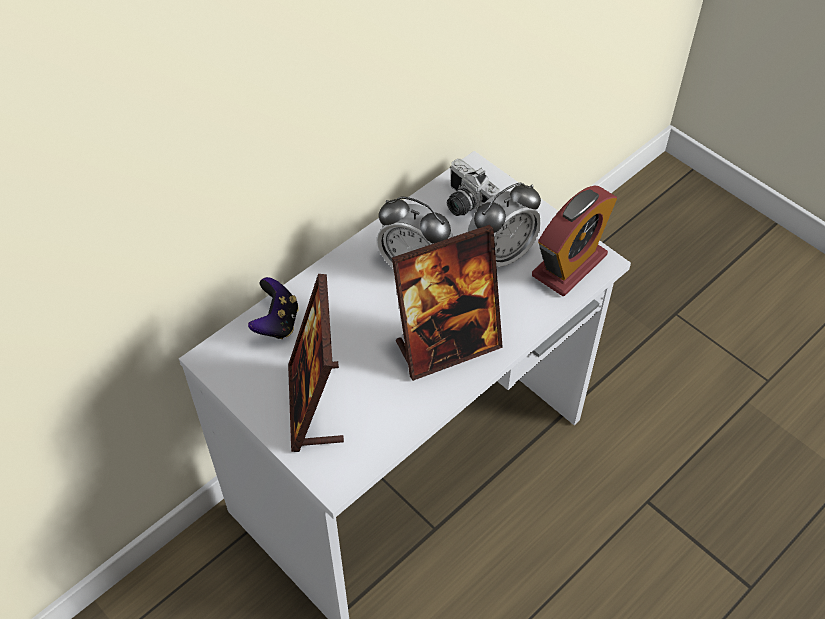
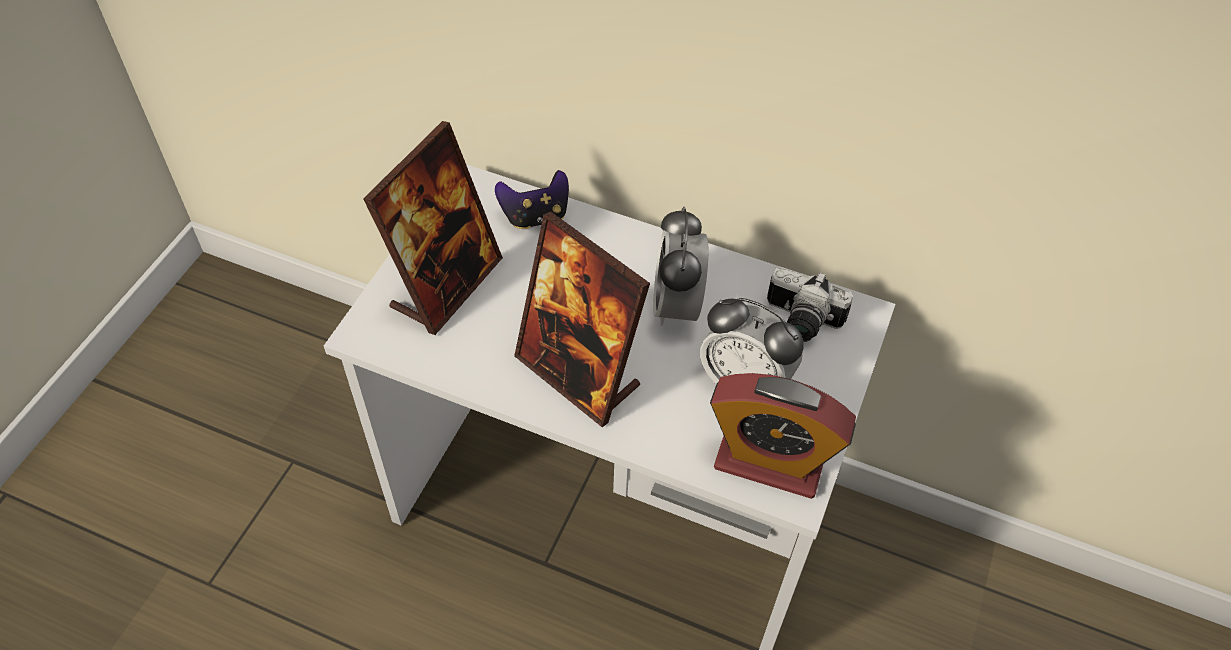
camera: 65 degrees right, 0 degrees up
picture frame [288,274,344,452] -> picture frame turned 150 degrees clockwise [363,121,503,335]
camera [447,159,500,216] -> camera turned 90 degrees counterclockwise [767,267,853,342]

